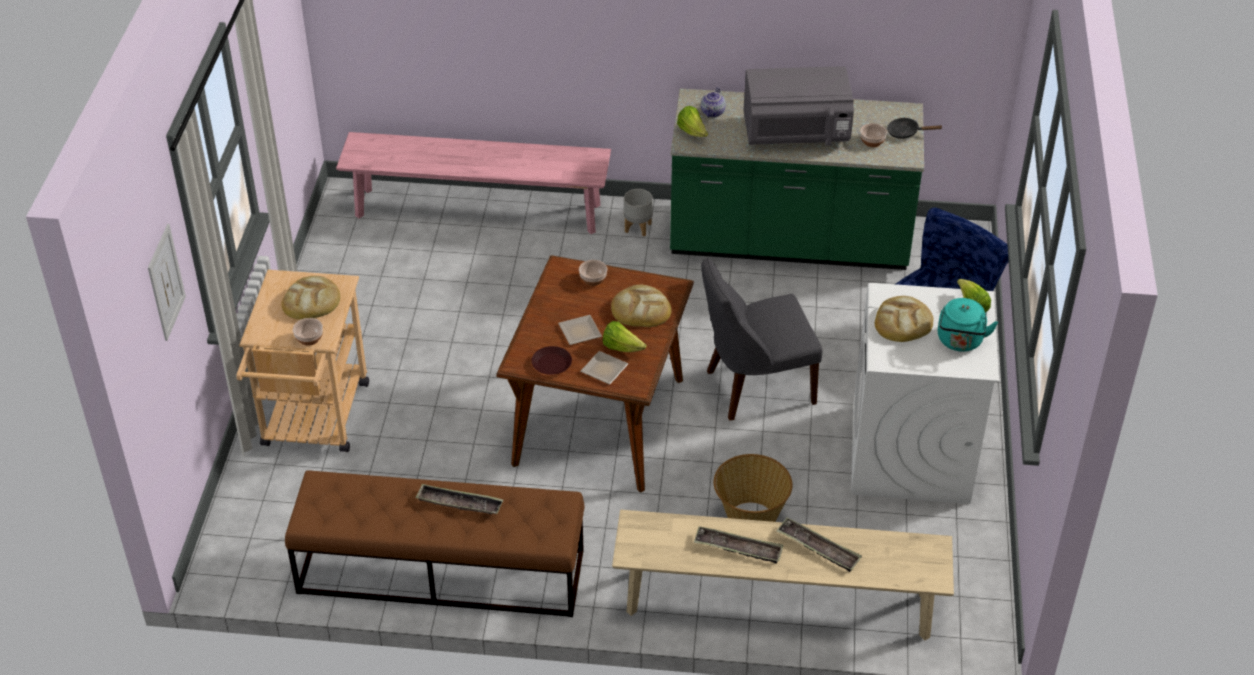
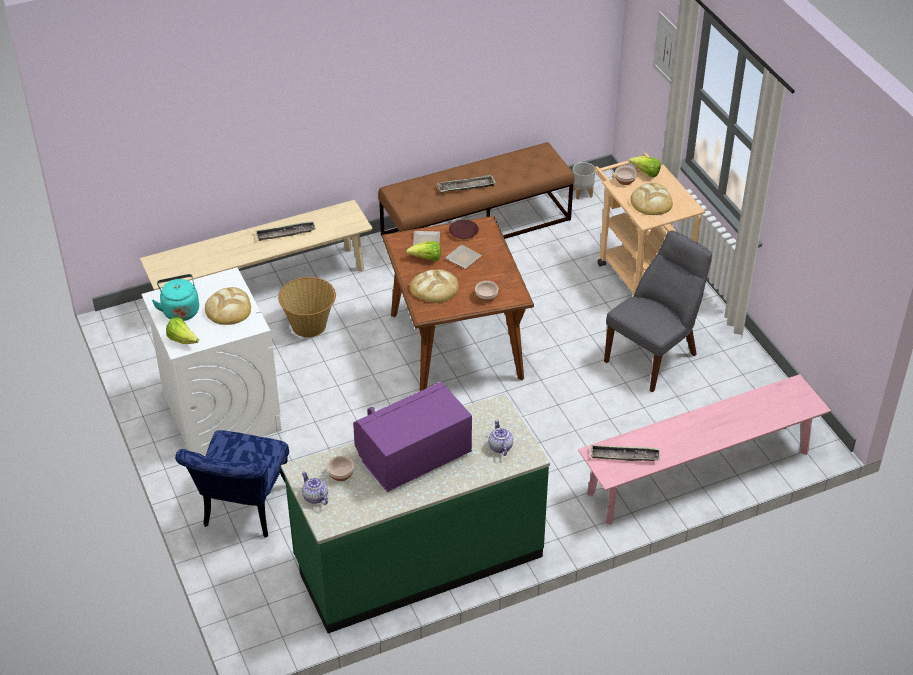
camera: 150 degrees right, 0 degrees up
grey planter [624,189,653,236] -> grey planter moved to [573,162,595,200]
lettuce [677,106,708,137] -> lettuce moved to [628,156,661,177]
grey chair [701,258,822,421] -> grey chair moved to [604,230,712,392]
grey microwave [743,66,854,146] -> purple microwave [353,381,472,492]
tray [777,518,862,572] -> tray moved to [591,445,660,461]
black frying pan [887,118,943,139] -> teapot [302,471,328,505]

